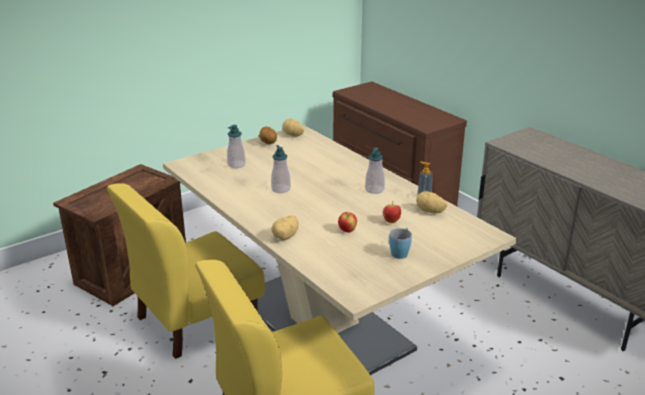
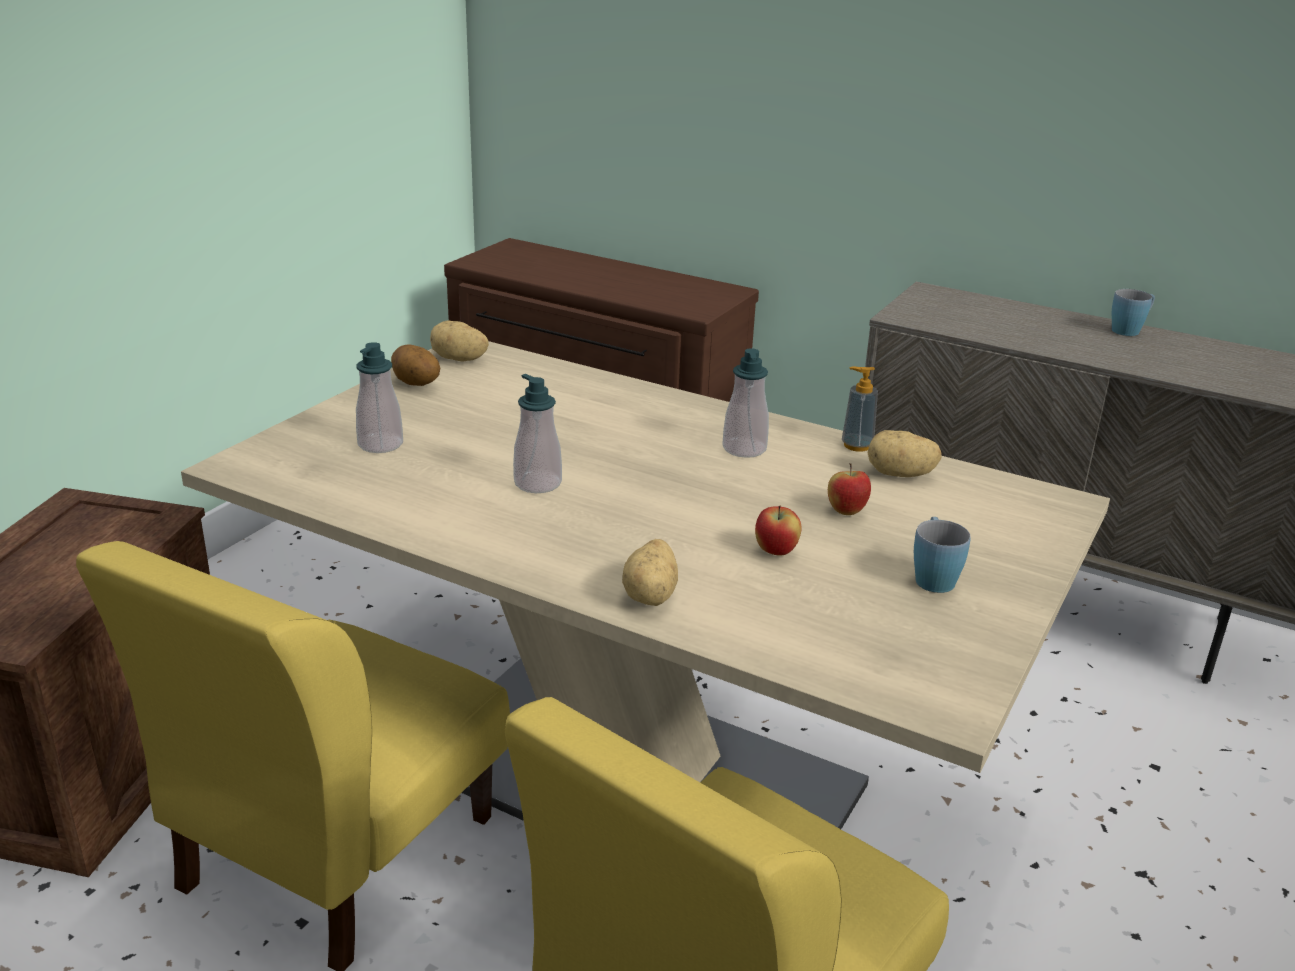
camera: 25 degrees left, 0 degrees up
none -> blue mug [1112,289,1155,336]

